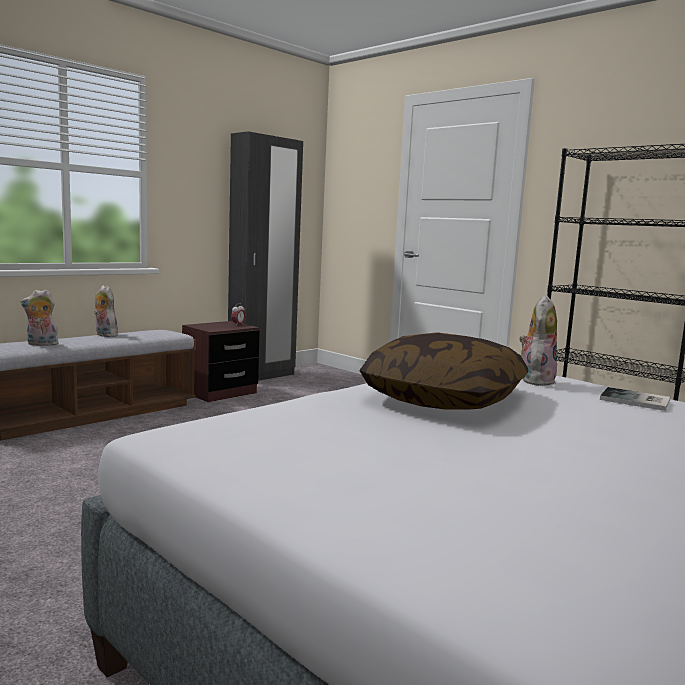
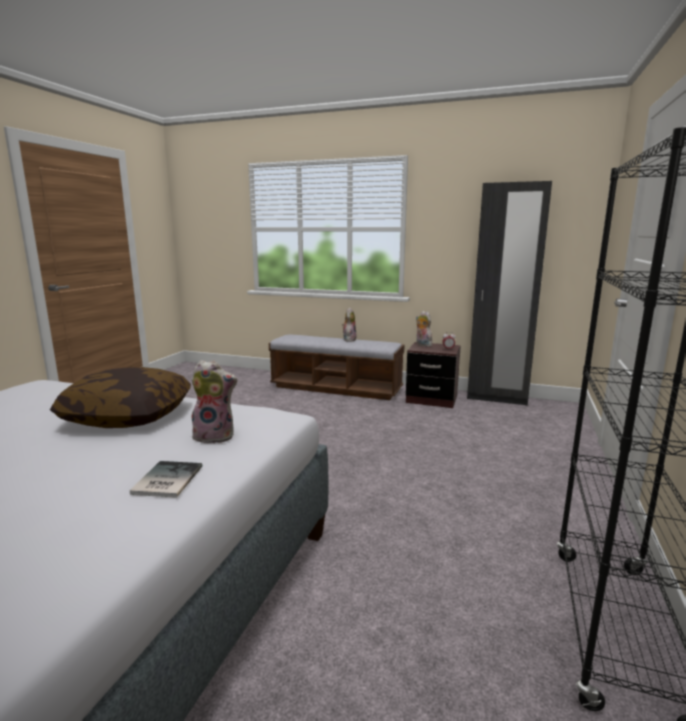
camera: 65 degrees right, 5 degrees up
plush toy [21,289,59,346] -> plush toy moved to [416,311,433,347]

